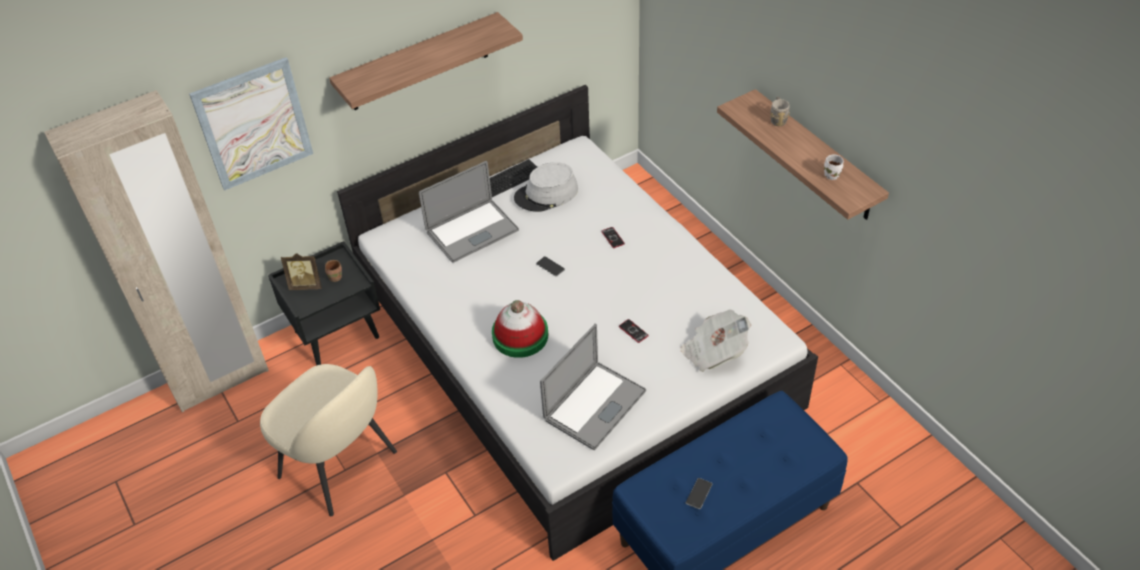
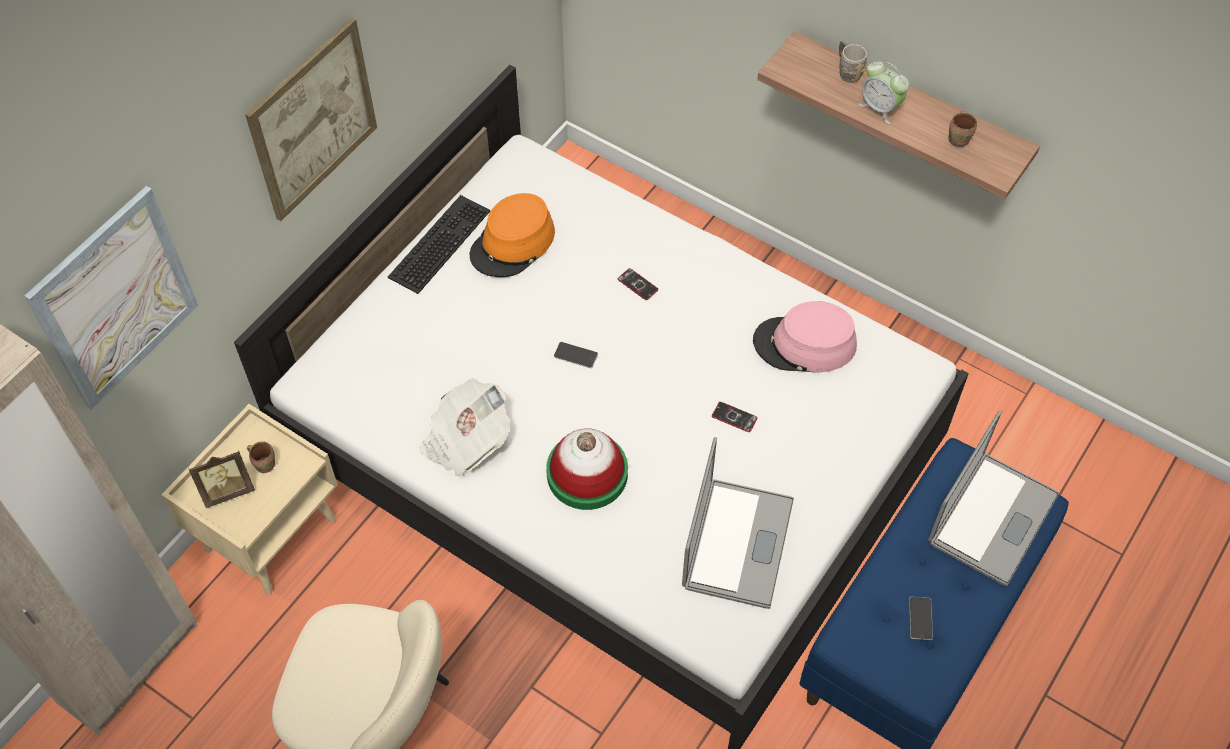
camera: 25 degrees left, 10 degrees up
black nightstand [268,241,380,366] -> beige nightstand [161,404,338,594]
shelf [329,12,523,110] -> picture [245,18,377,221]
laptop [419,161,519,263] -> laptop moved to [928,410,1059,586]
grey hat [514,162,578,212] -> orange hat [470,193,555,277]
newspaper [681,310,751,372] -> newspaper moved to [419,378,510,477]
white mug [824,154,844,180] -> brown mug [948,111,977,147]
none -> pink hat [753,301,857,373]
none -> alarm clock [858,62,909,124]

